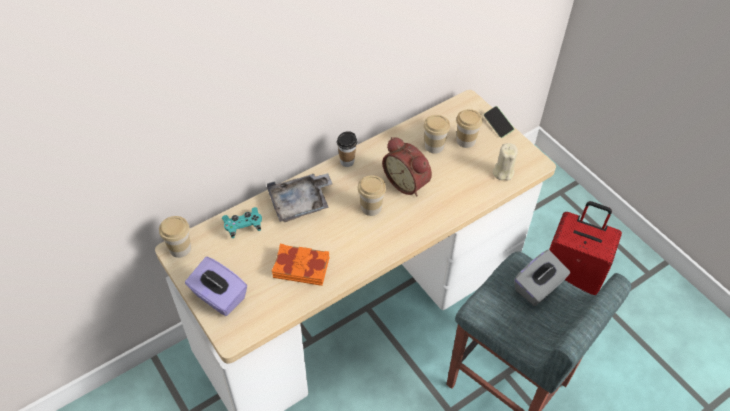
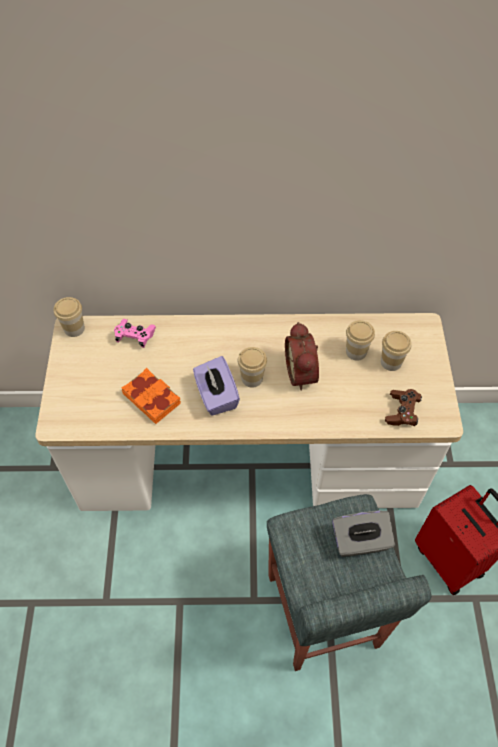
camera: 35 degrees right, 5 degrees up
purple tissue box [185,257,247,316] -> purple tissue box moved to [193,356,240,416]
turquoise game controller [222,207,262,238] -> pink game controller [114,319,156,348]
grey tray [267,173,333,222] -> none
cup [337,131,357,167] -> none
phone [484,106,514,138] -> none
beige candle [493,143,518,180] -> brown game controller [385,389,422,426]

